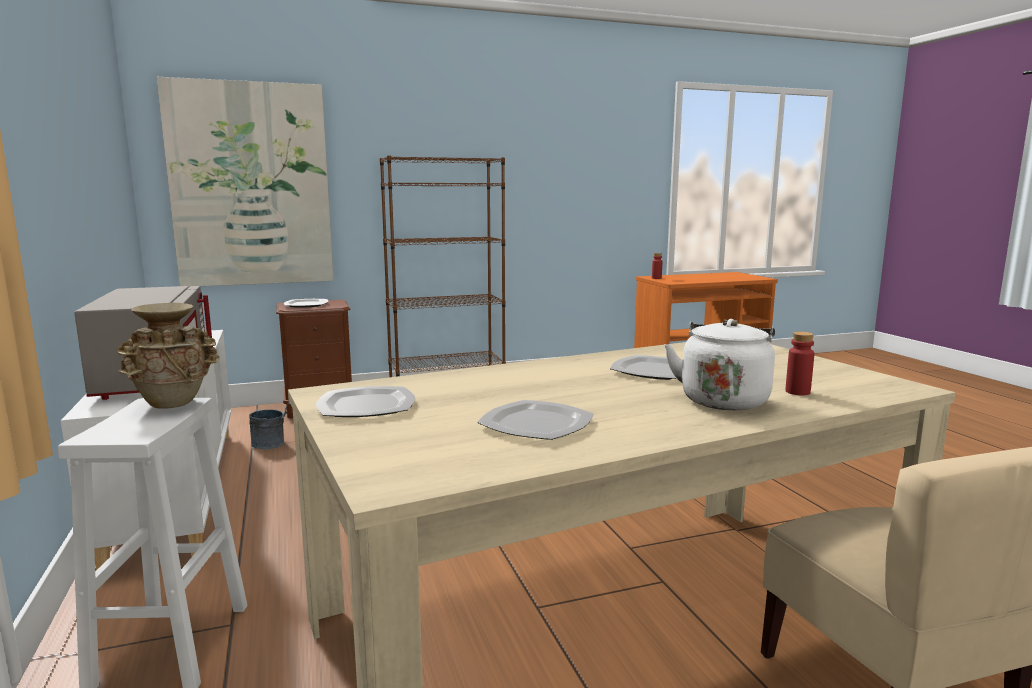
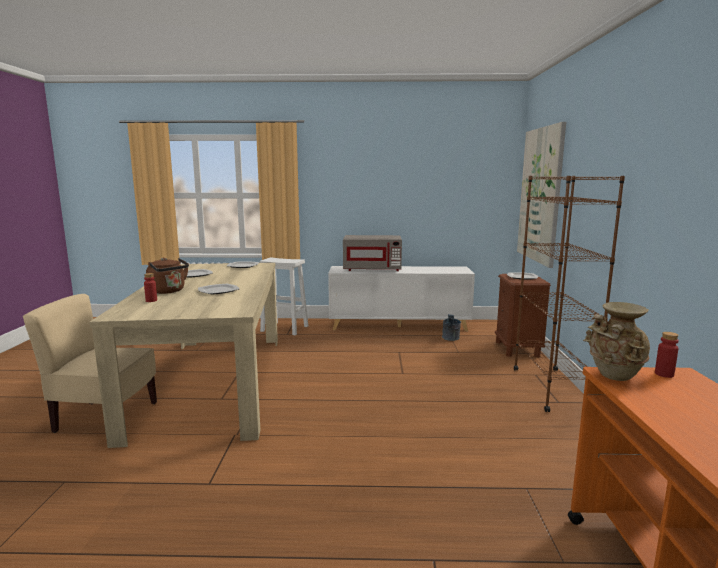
camera: 110 degrees right, 0 degrees up
beige vase [117,303,219,409] -> beige vase moved to [583,302,650,381]
white kettle [664,319,775,410] -> brown kettle [146,258,189,294]

